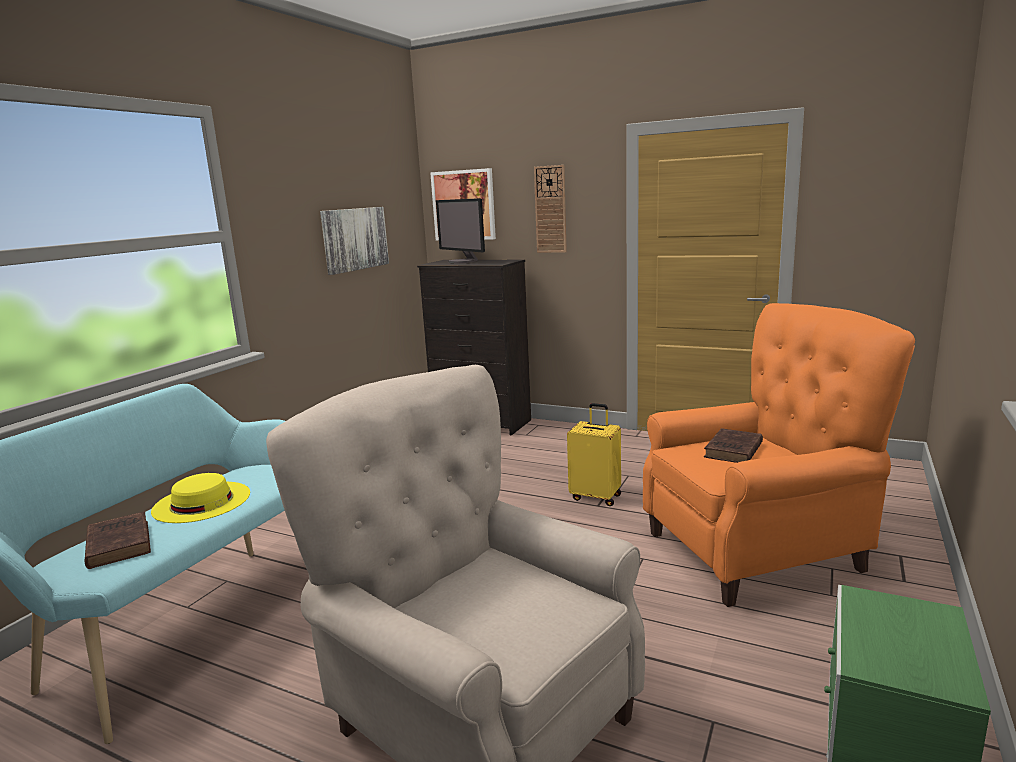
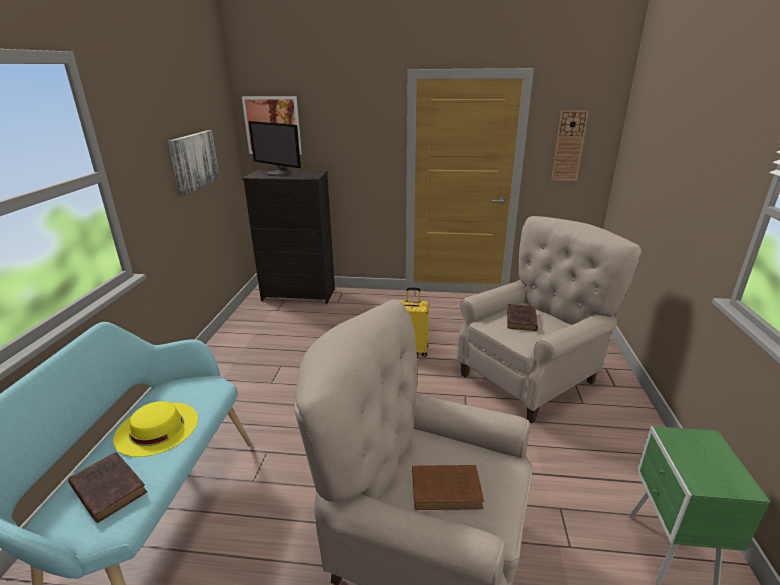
camera: 20 degrees left, 10 degrees up
wall clock [534,165,567,253] -> wall clock moved to [551,111,588,181]
orange armchair [643,303,915,607] -> beige armchair [457,216,641,423]
none -> brown book [412,465,484,510]

